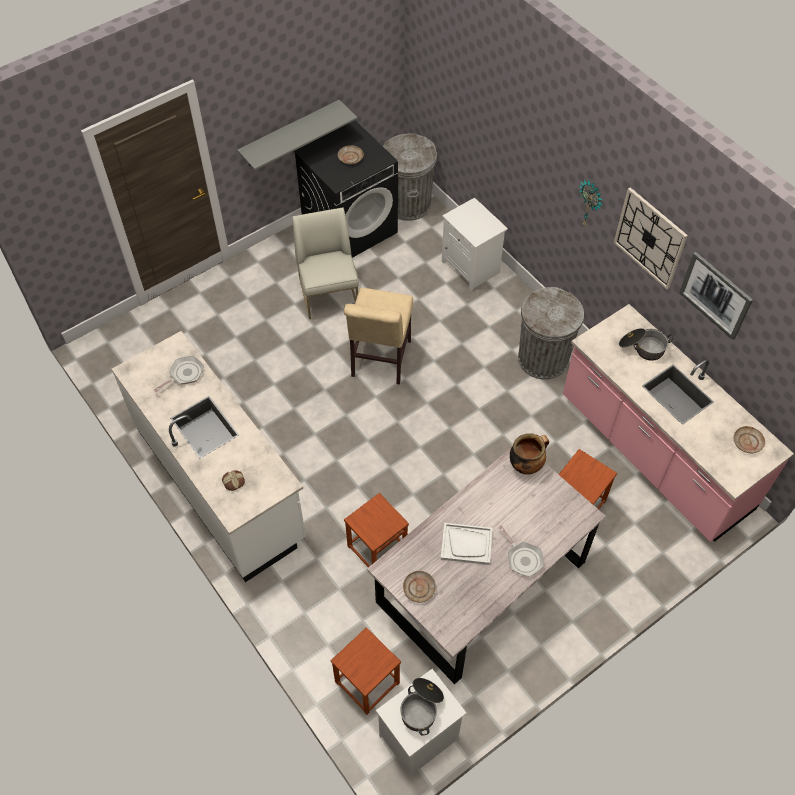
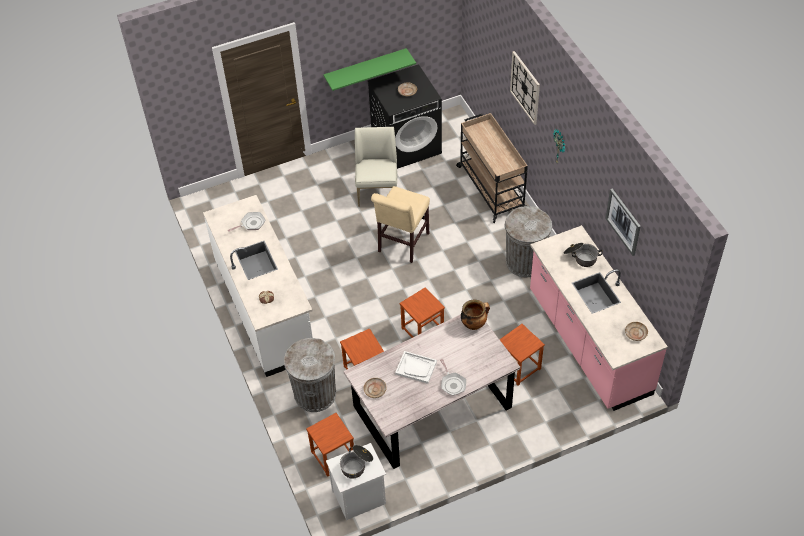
camera: 15 degrees right, 5 degrees down
grey shelf [237,100,358,170] -> green shelf [324,48,416,91]
grey trash can [383,133,437,221] -> grey trash can moved to [284,338,336,412]
white nightstand [442,198,508,291] -> beige cart [456,113,528,223]
wall clock [614,187,688,290] -> wall clock moved to [510,51,540,125]
none -> brown stool [400,287,445,338]

